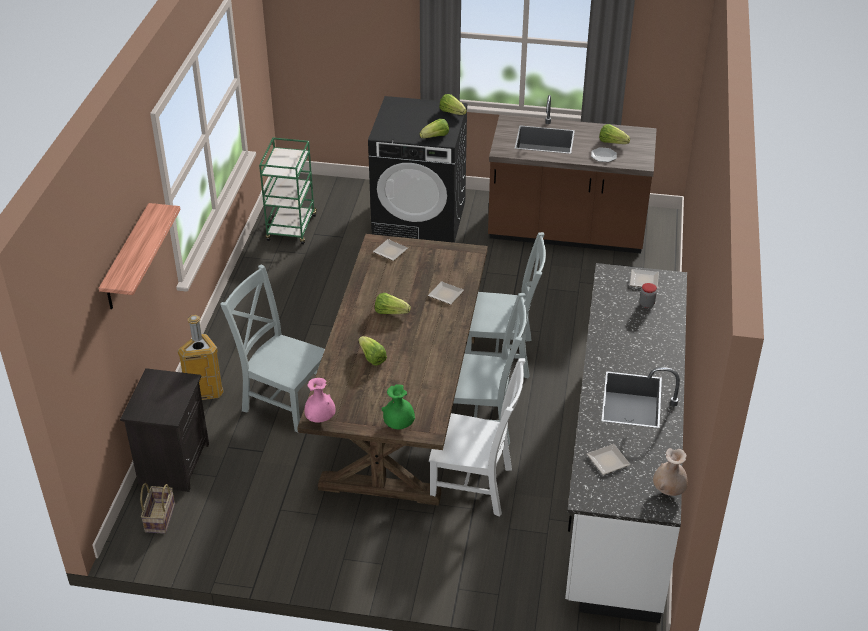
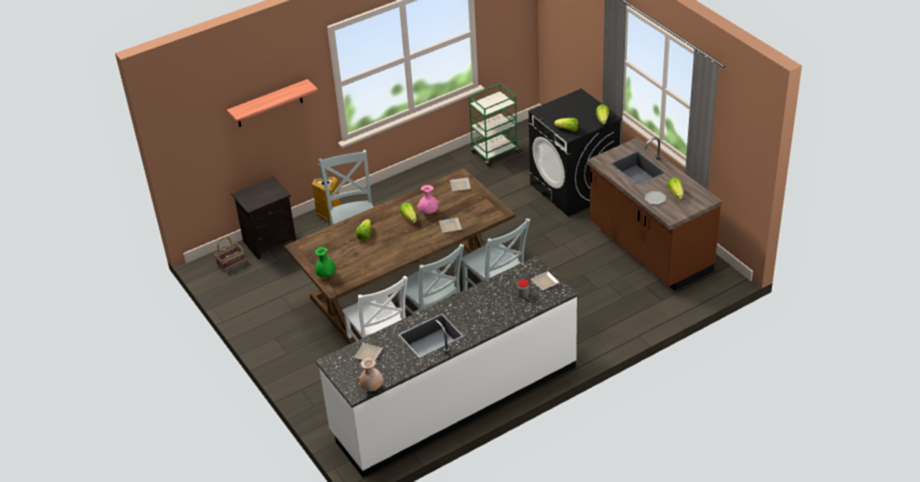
camera: 50 degrees right, 0 degrees up
pink vase [304,378,336,423] -> pink vase moved to [417,185,439,214]

